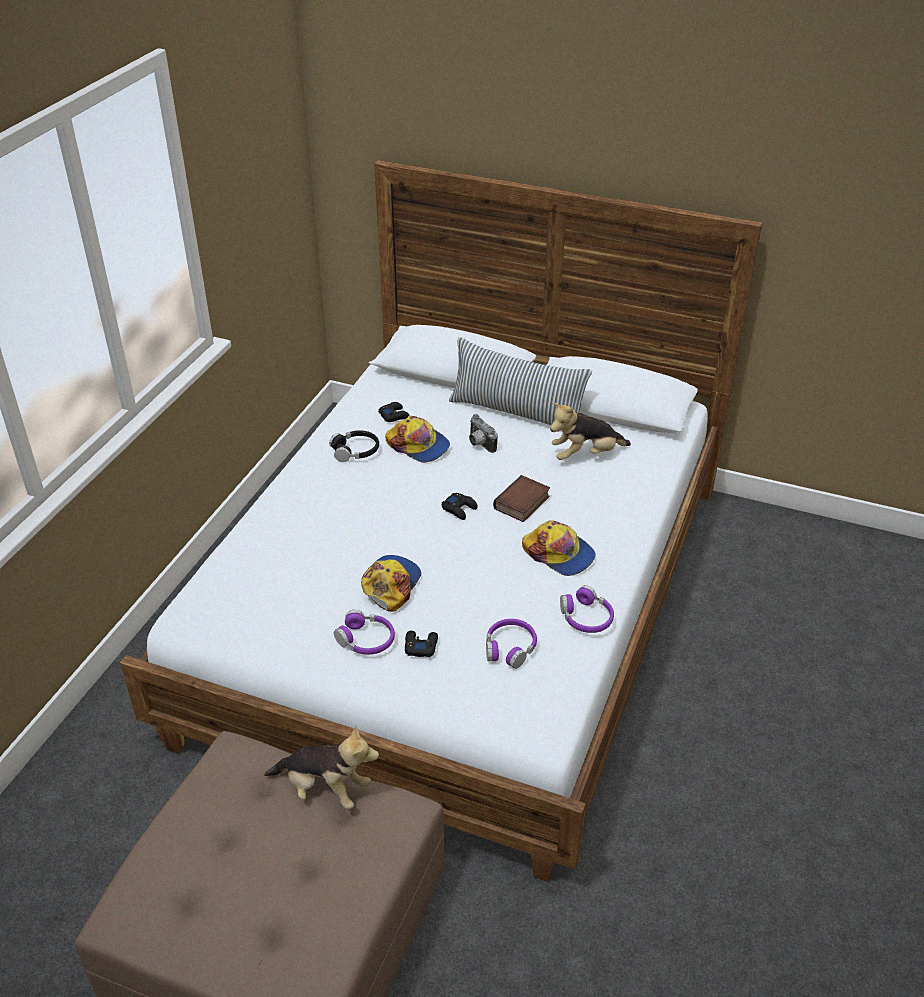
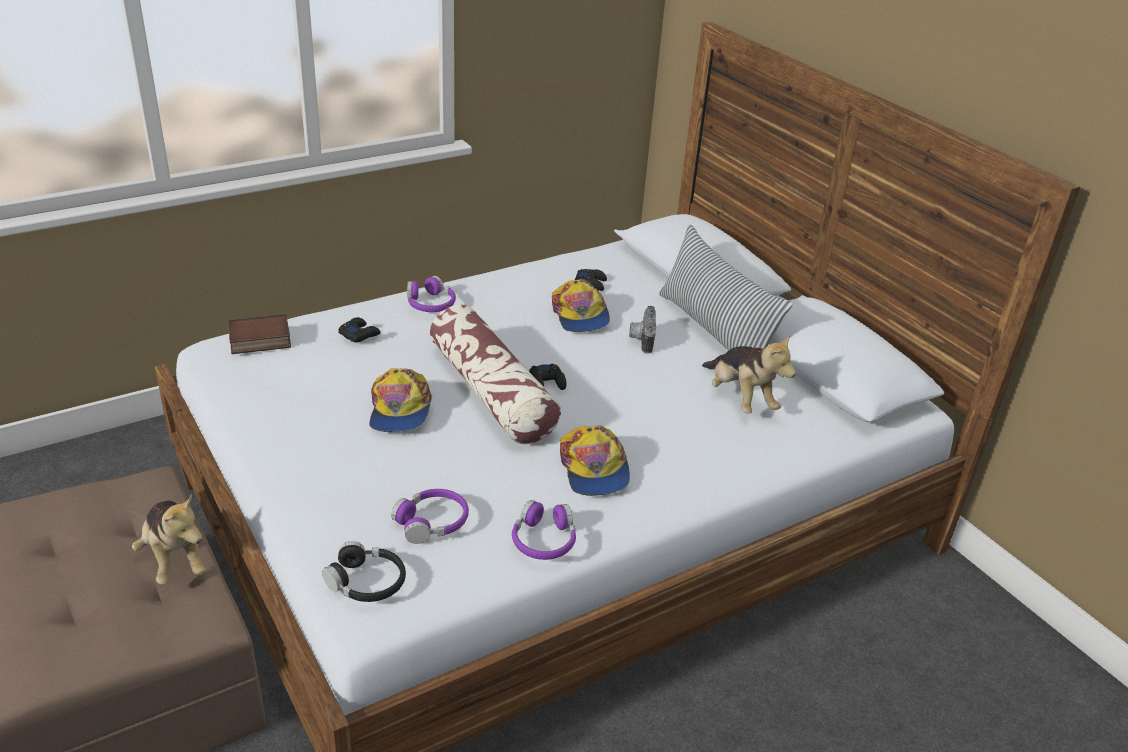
camera: 35 degrees right, 5 degrees down
black headphones [329,430,379,462] -> black headphones moved to [322,541,406,602]
purple headphones [334,610,395,655] -> purple headphones moved to [407,276,456,312]
cap [361,555,421,612] -> cap turned 120 degrees clockwise [369,368,432,432]
black game controller [405,631,438,657] -> black game controller moved to [338,317,381,343]
book [493,475,550,522] -> book moved to [228,315,291,354]
plush toy [550,403,631,460] -> plush toy turned 135 degrees counterclockwise [702,335,796,414]
none -> pillow [430,305,561,444]

